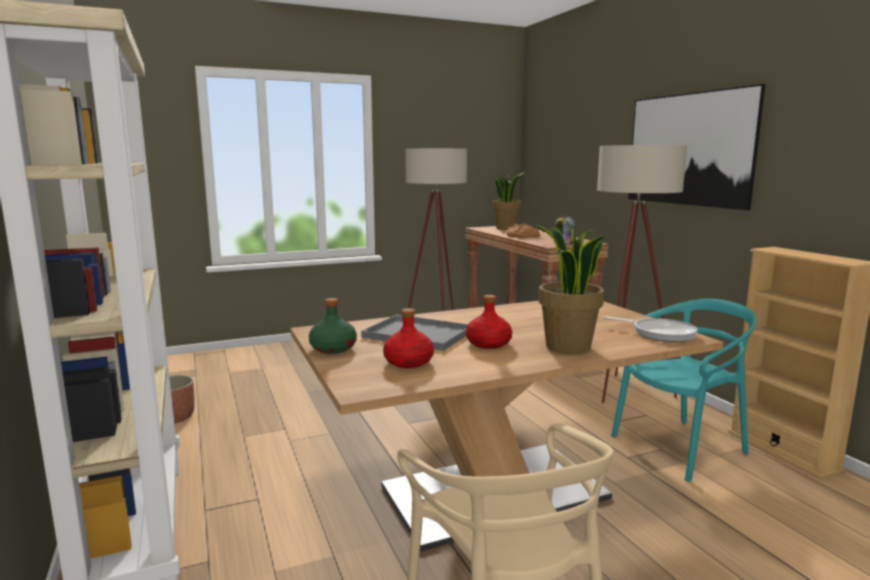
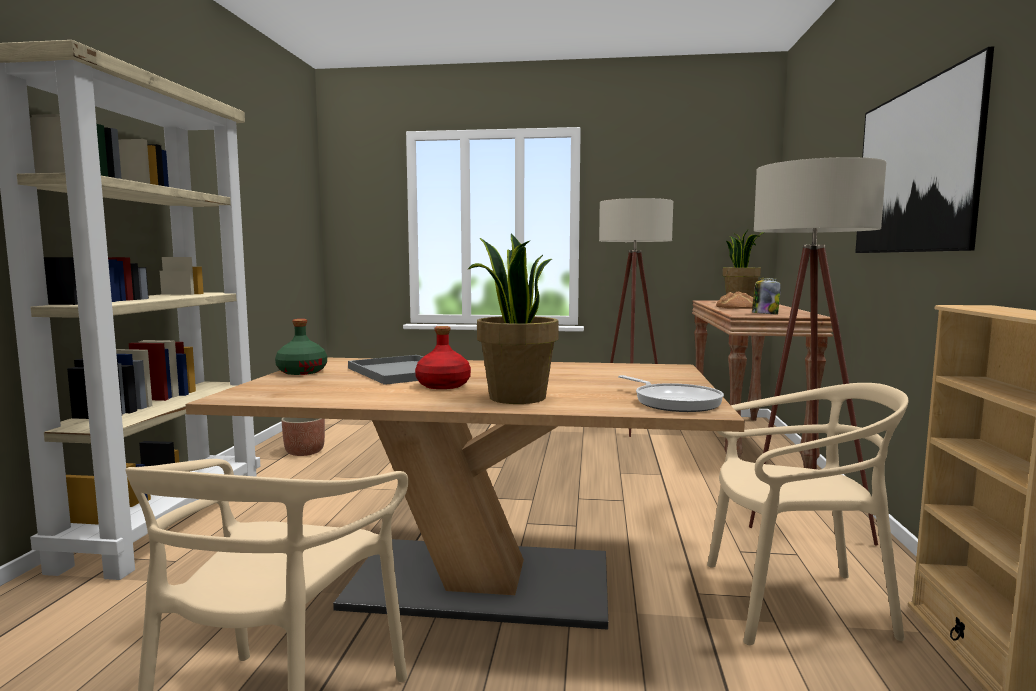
camera: 30 degrees right, 5 degrees down
red bottle [383,308,434,368] -> none
turquoise chair [611,299,756,482] -> beige chair [707,383,908,645]

